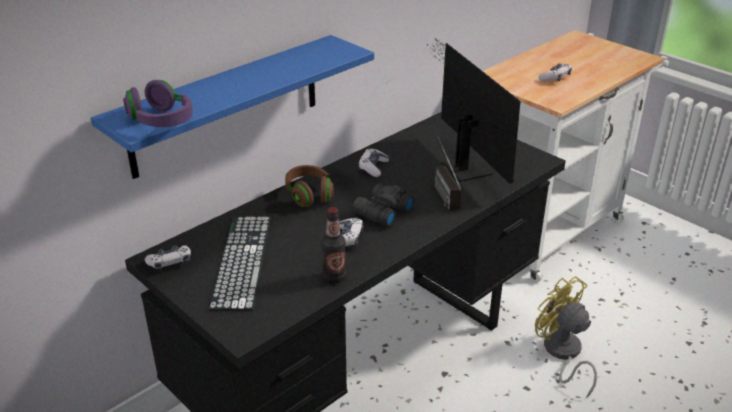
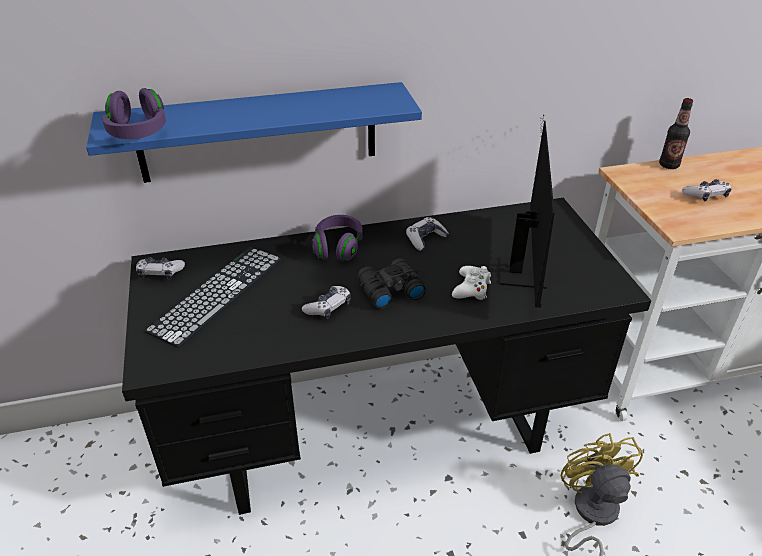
camera: 30 degrees right, 5 degrees up
brown headphones [285,165,334,207] -> purple headphones [312,215,363,261]
bottle [321,207,346,283] -> bottle moved to [659,98,693,169]
radio [435,137,462,211] -> white game controller [452,266,491,300]

